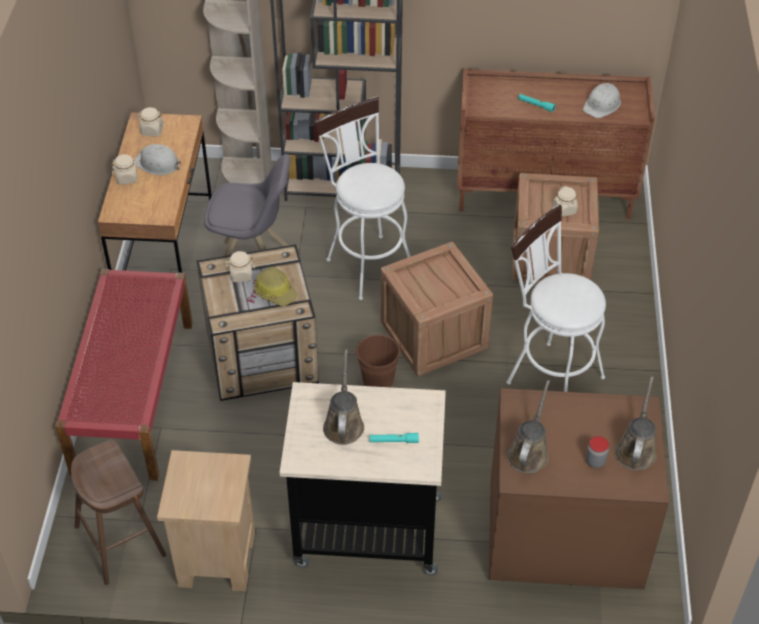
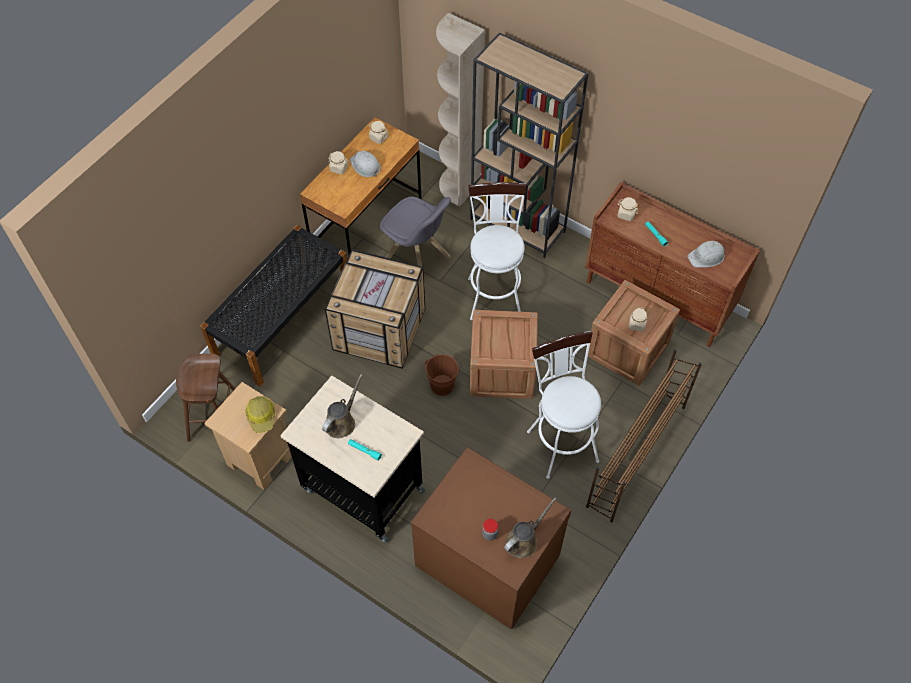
camera: 30 degrees right, 10 degrees up
red bench [55,269,193,481] -> black bench [200,225,347,387]
beige jar [225,251,255,282] -> beige jar moved to [617,197,639,221]
hard hat [254,267,298,306] -> hard hat moved to [245,396,275,433]
brown watering can [507,380,550,473] -> none
none -> brown shoe rack [586,349,702,522]

